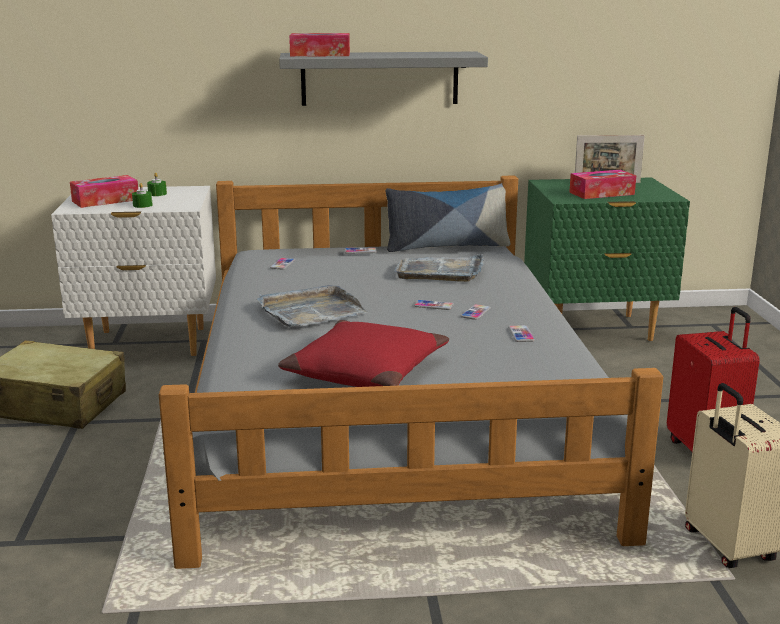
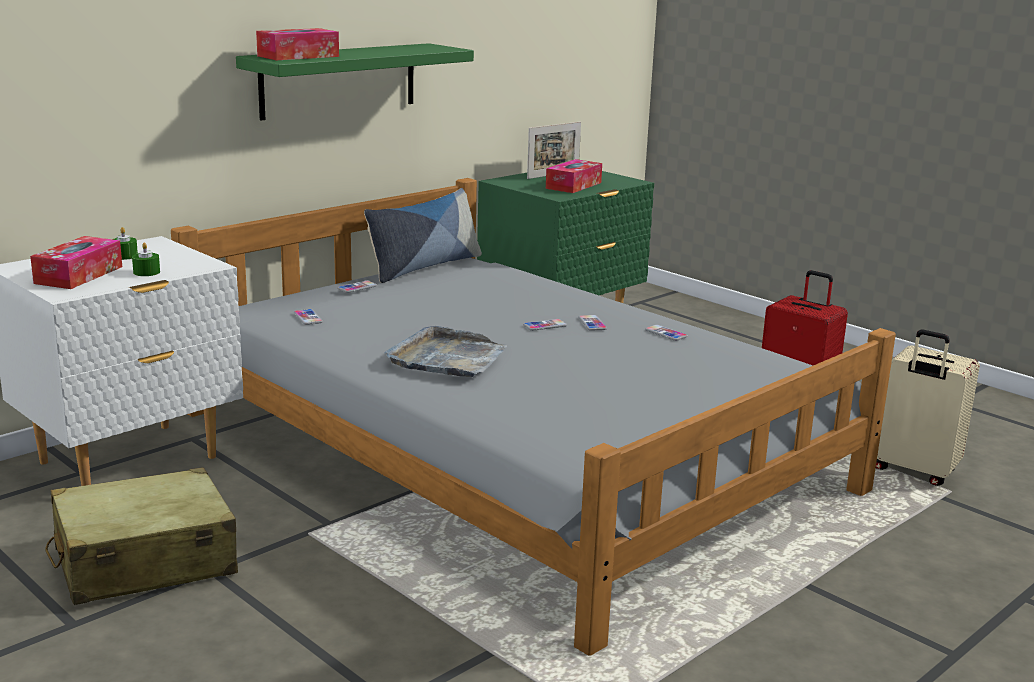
camera: 40 degrees left, 0 degrees up
red pillow [278,320,449,387] -> none
grey shelf [279,52,488,106] -> green shelf [236,43,474,120]
grey tray [395,254,484,282] -> none

